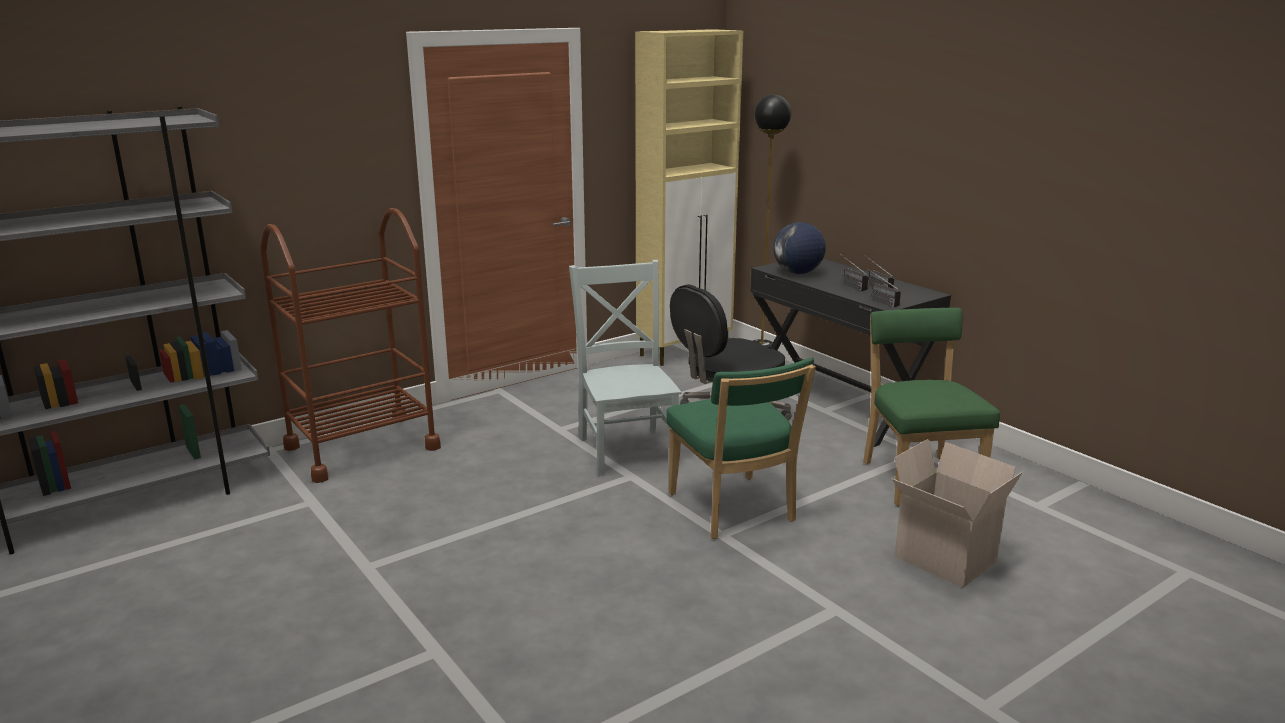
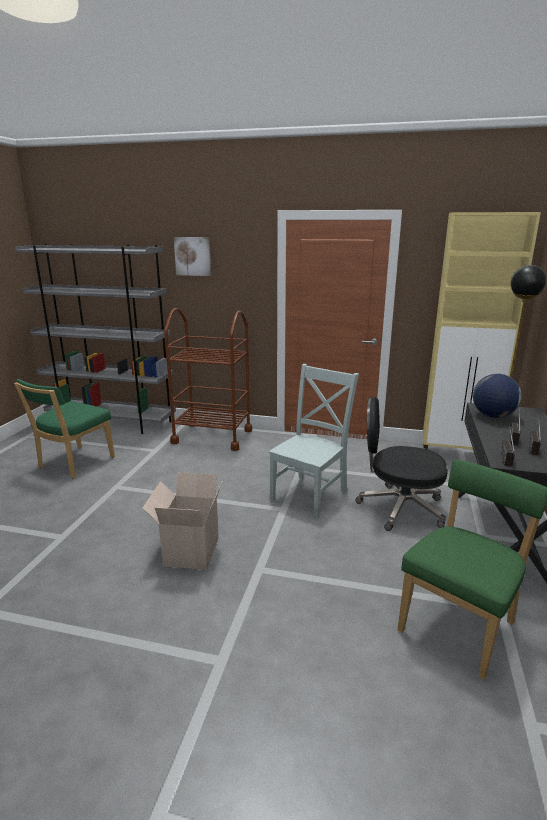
camera: 50 degrees right, 0 degrees up
green chair [666,358,816,539] -> green chair moved to [14,379,115,479]
cardboard box [892,439,1023,588] -> cardboard box moved to [142,472,223,570]
none -> picture [174,237,211,276]

